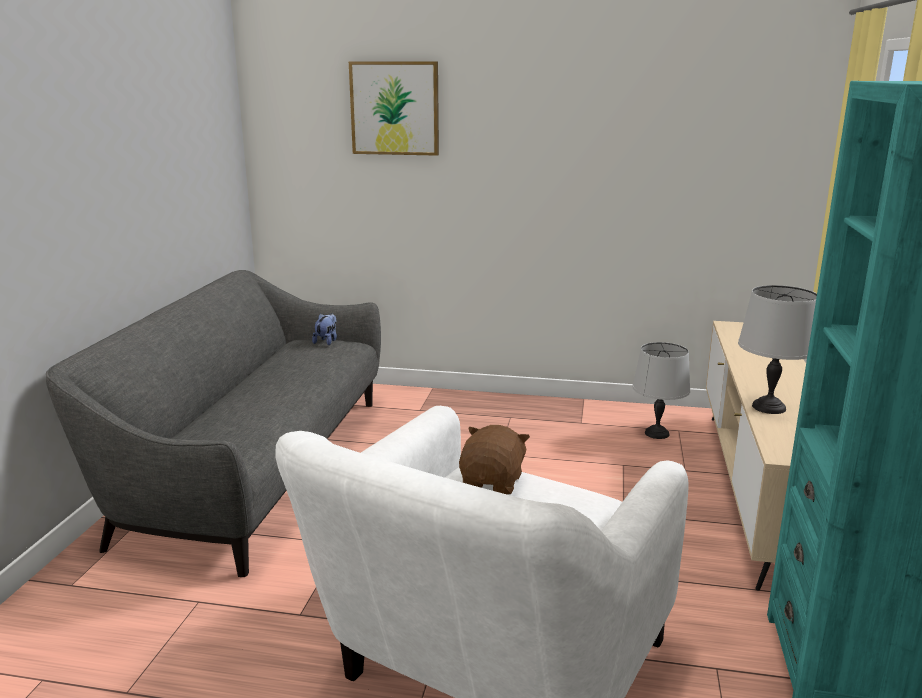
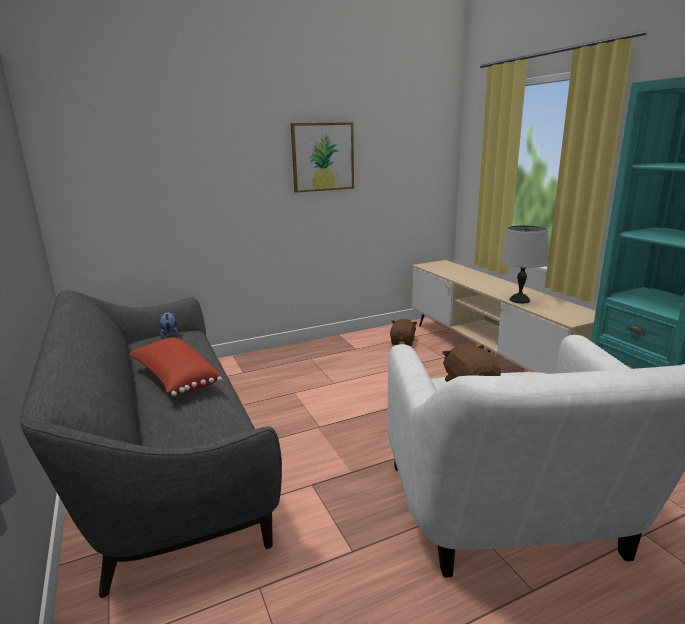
camera: 35 degrees left, 0 degrees up
picture [349,61,439,156] -> picture moved to [291,122,354,193]
grey table lamp [632,342,690,439] -> brown plush toy [390,319,417,346]
none -> red pillow [129,337,222,396]

